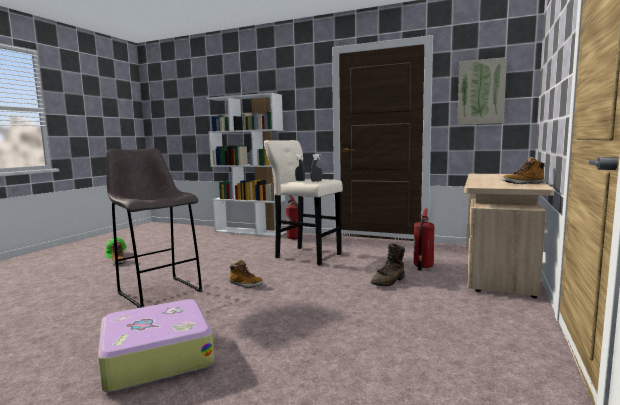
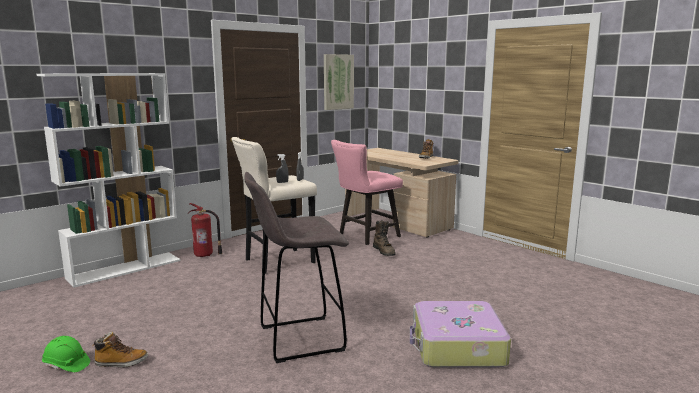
camera: 65 degrees left, 5 degrees up
boot [229,260,263,288] -> none
fire extinguisher [413,208,434,271] -> pink chair [331,140,403,245]

